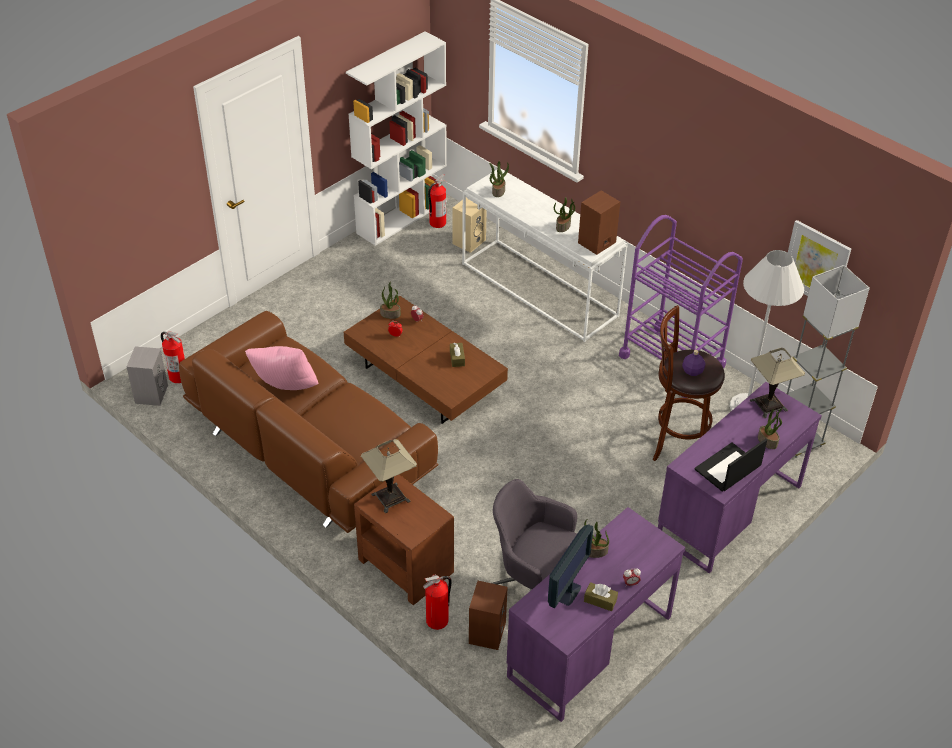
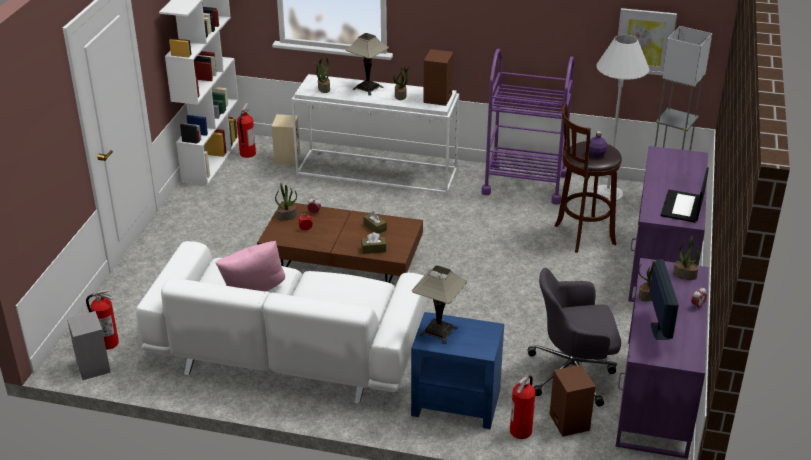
camera: 30 degrees left, 10 degrees down
brown sofa [179,311,438,533] -> white sofa [136,241,428,404]
brown side table [354,475,454,605] -> blue side table [411,312,504,429]
brown tissue box [584,582,618,611] -> brown tissue box moved to [361,232,386,254]
table lamp [750,348,805,418] -> table lamp moved to [346,33,389,96]
potted plant [758,408,783,449] -> potted plant moved to [673,236,700,280]

